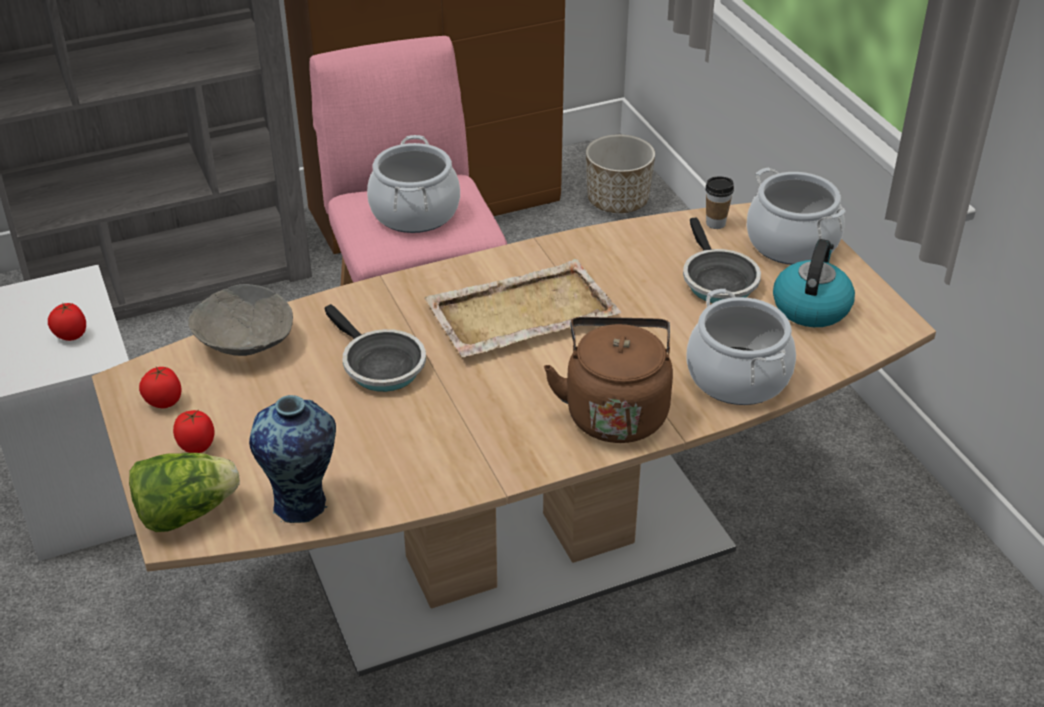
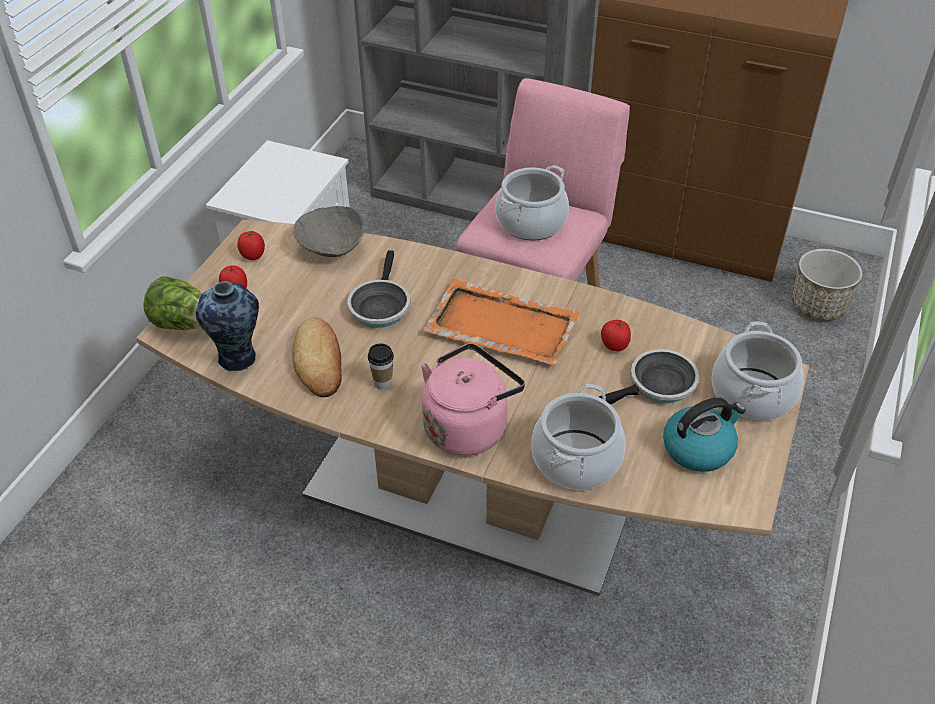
camera: 45 degrees right, 5 degrees up
tomato [48,303,86,341] -> tomato moved to [601,320,631,351]
beige tray [424,259,621,357] -> orange tray [423,279,580,365]
brown kettle [544,317,673,443] -> pink kettle [421,343,525,456]
frying pan [683,217,761,303] -> frying pan turned 150 degrees counterclockwise [599,349,699,405]
cup [705,176,734,229] -> cup moved to [368,343,394,389]
none -> bread [292,317,342,397]

